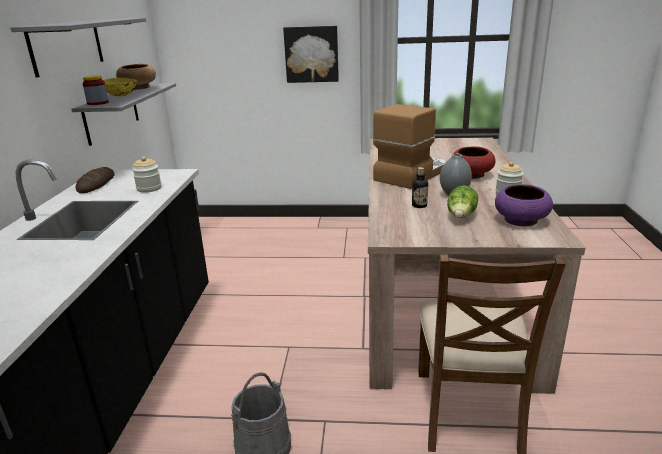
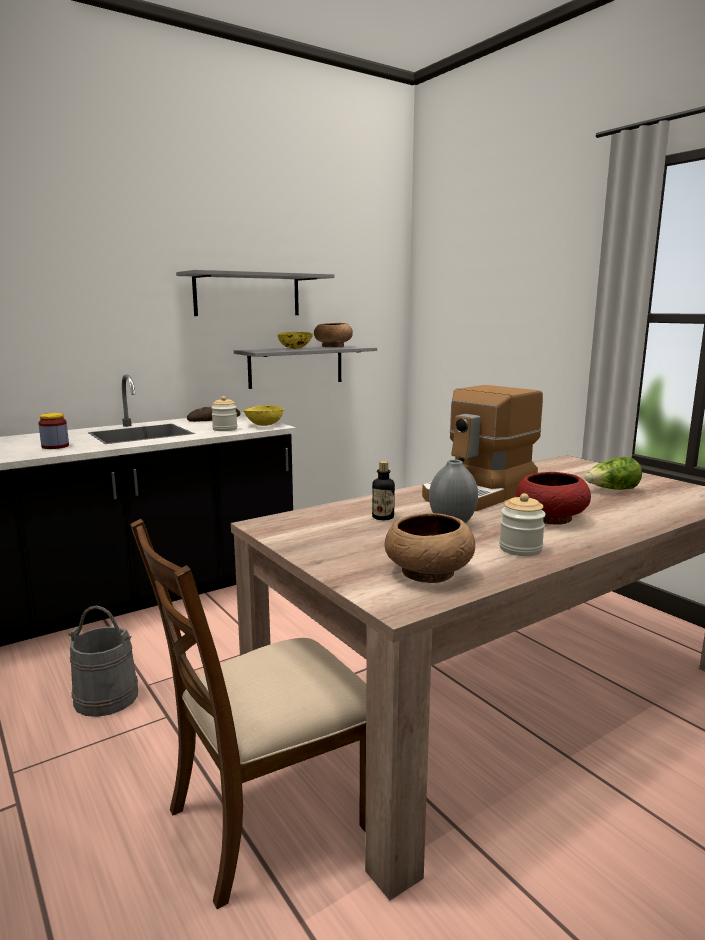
camera: 50 degrees right, 10 degrees down
jar [83,76,109,105] -> jar moved to [39,413,69,449]
picture [283,26,339,83] -> none
coffee machine [373,104,446,189] -> coffee machine turned 135 degrees clockwise [422,385,543,511]
lettuce [447,185,479,218] -> lettuce moved to [585,456,642,490]
purple bowl [495,184,553,227] -> brown bowl [384,513,475,583]
none -> yellow bowl [243,405,284,426]

